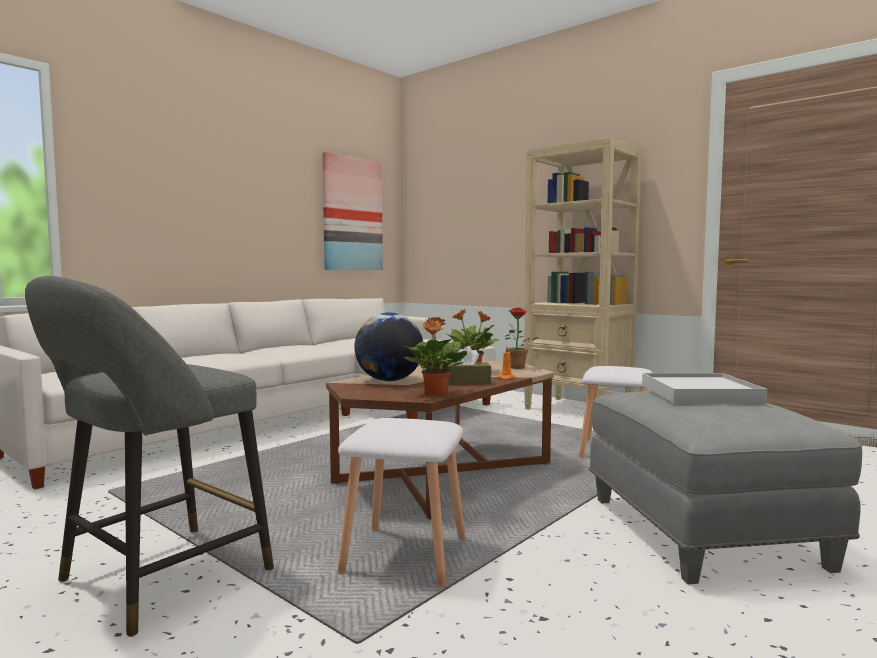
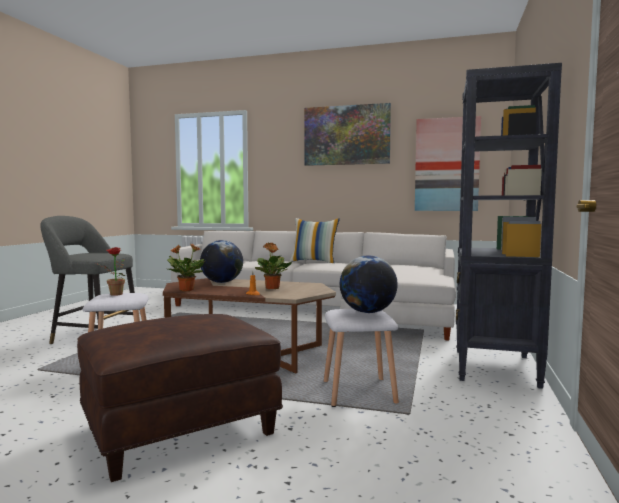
camera: 65 degrees right, 0 degrees up
brown tissue box [448,346,491,385] -> none
potted plant [504,307,538,369] -> potted plant moved to [96,247,125,296]
beige bookcase [524,137,642,410] -> black bookcase [456,63,562,389]
grey ottoman [589,391,862,584] -> brown ottoman [77,314,283,482]
white tray [642,373,767,403] -> none
none -> pillow [290,218,340,263]
none -> picture [305,103,391,166]
none -> globe [340,255,398,313]

